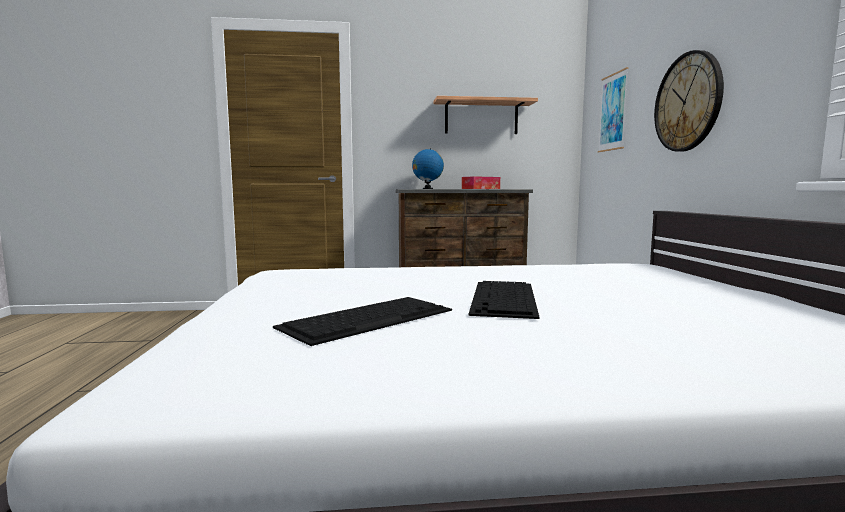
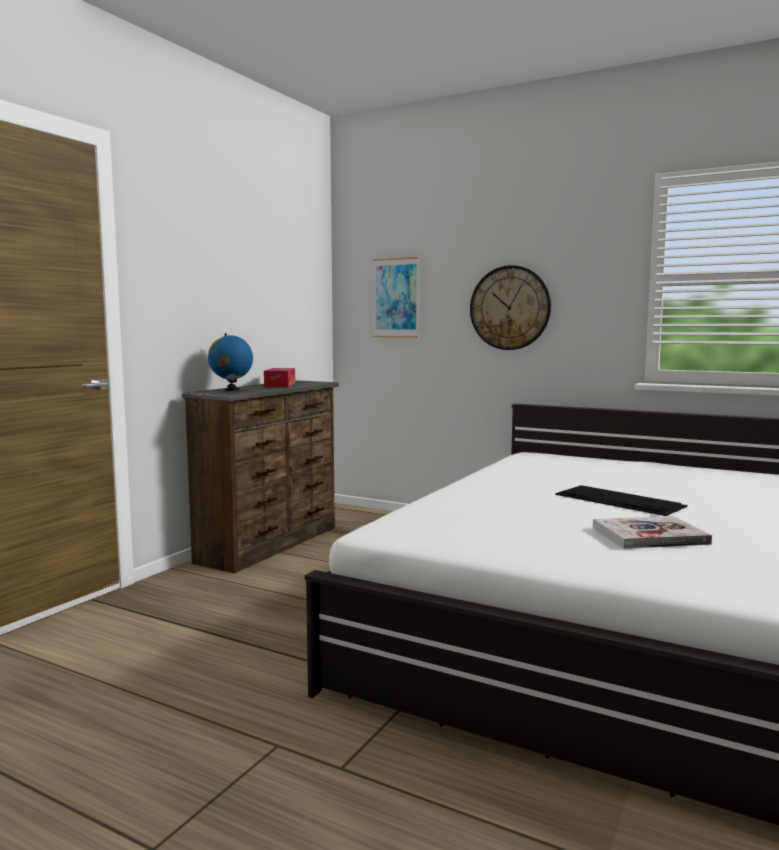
camera: 55 degrees left, 0 degrees up
keyboard [273,297,452,346] -> book [593,516,712,549]
shelf [433,96,538,134] -> none

